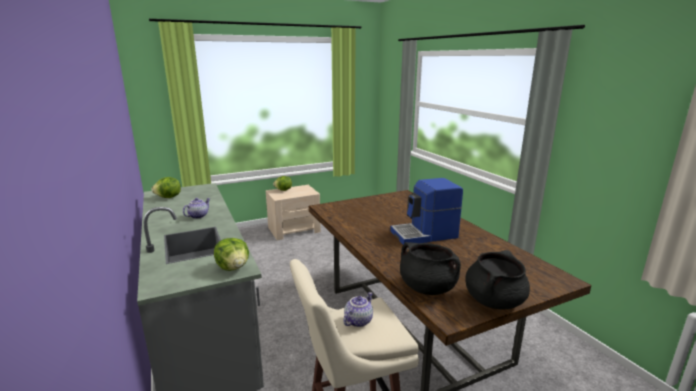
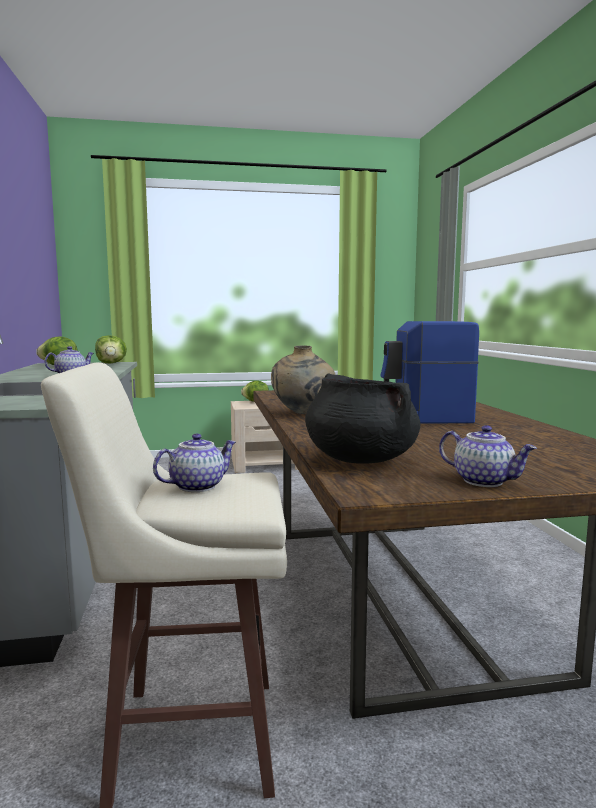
camera: 15 degrees right, 10 degrees down
lettuce [214,238,249,271] -> lettuce moved to [95,335,127,364]
black cooking pot [465,250,530,309] -> teapot [439,425,537,487]
none -> beige vase [271,345,335,414]

